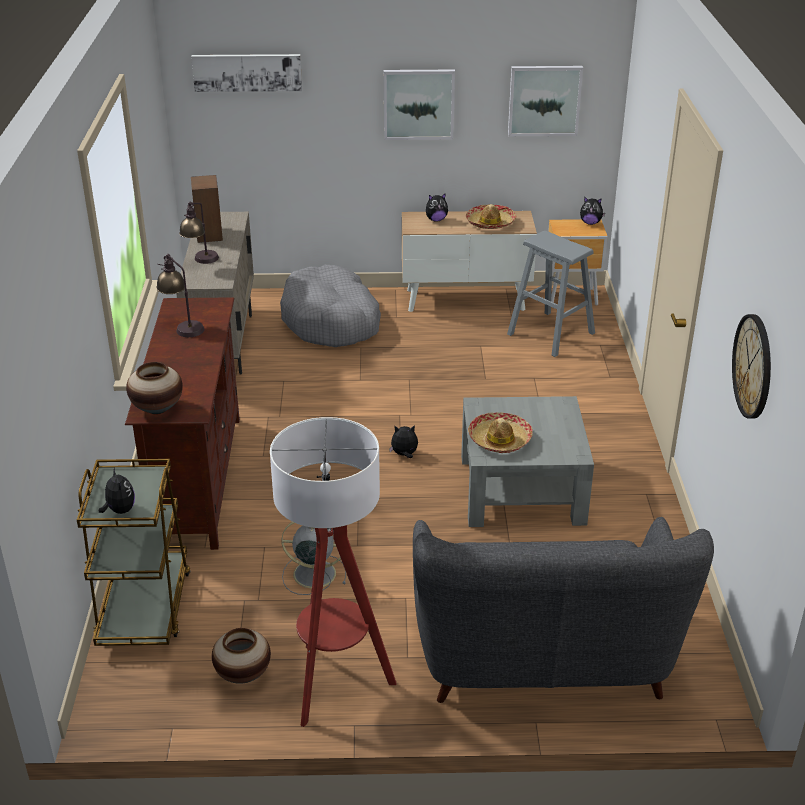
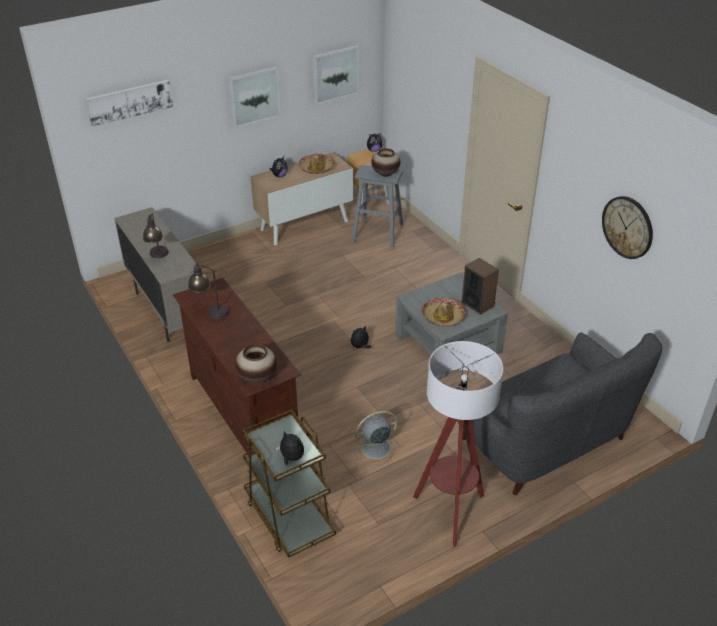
camera: 30 degrees left, 5 degrees up
speaker [191,175,223,243] -> speaker moved to [462,258,499,315]
vase [212,628,271,684] -> vase moved to [371,148,400,177]
grey dog bed [280,265,381,347] -> none

